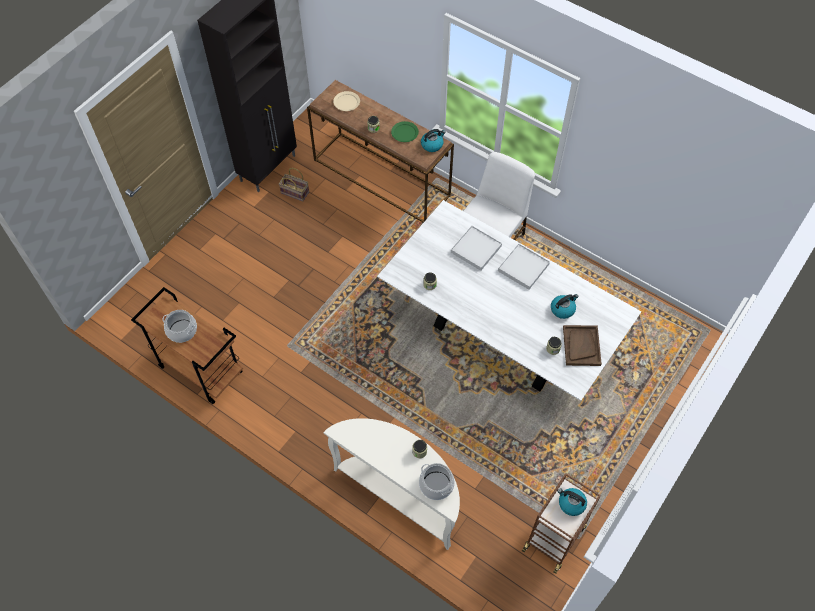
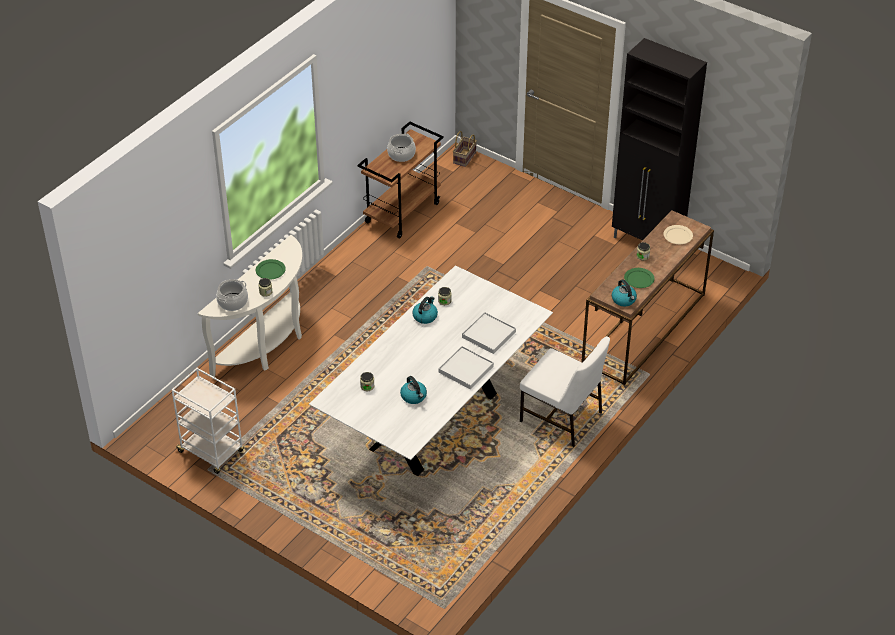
camera: 90 degrees right, 15 degrees down
basket [279,168,309,201] -> basket moved to [453,131,477,167]
brown cart [522,473,601,574] -> white cart [172,368,244,474]
kettle [558,488,587,516] -> kettle moved to [412,296,438,324]
brown tray [563,325,602,366] -> none
none -> green plate [256,259,286,280]

